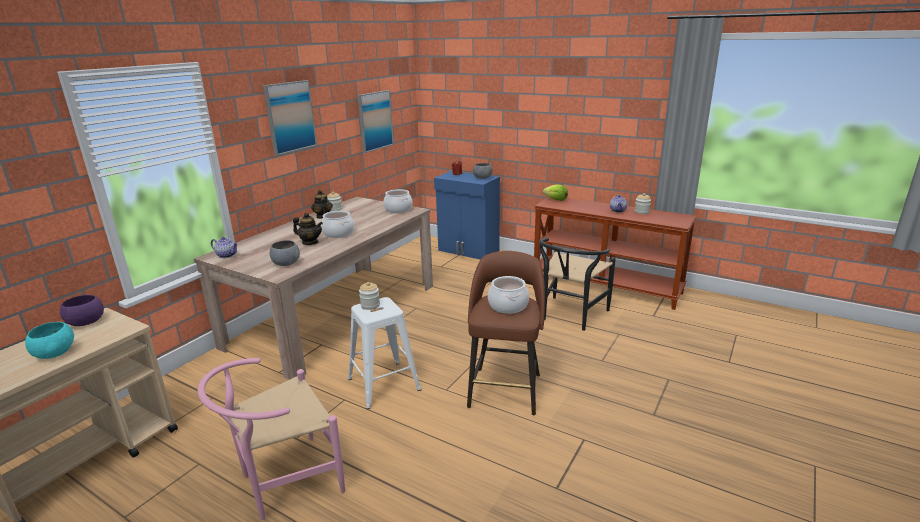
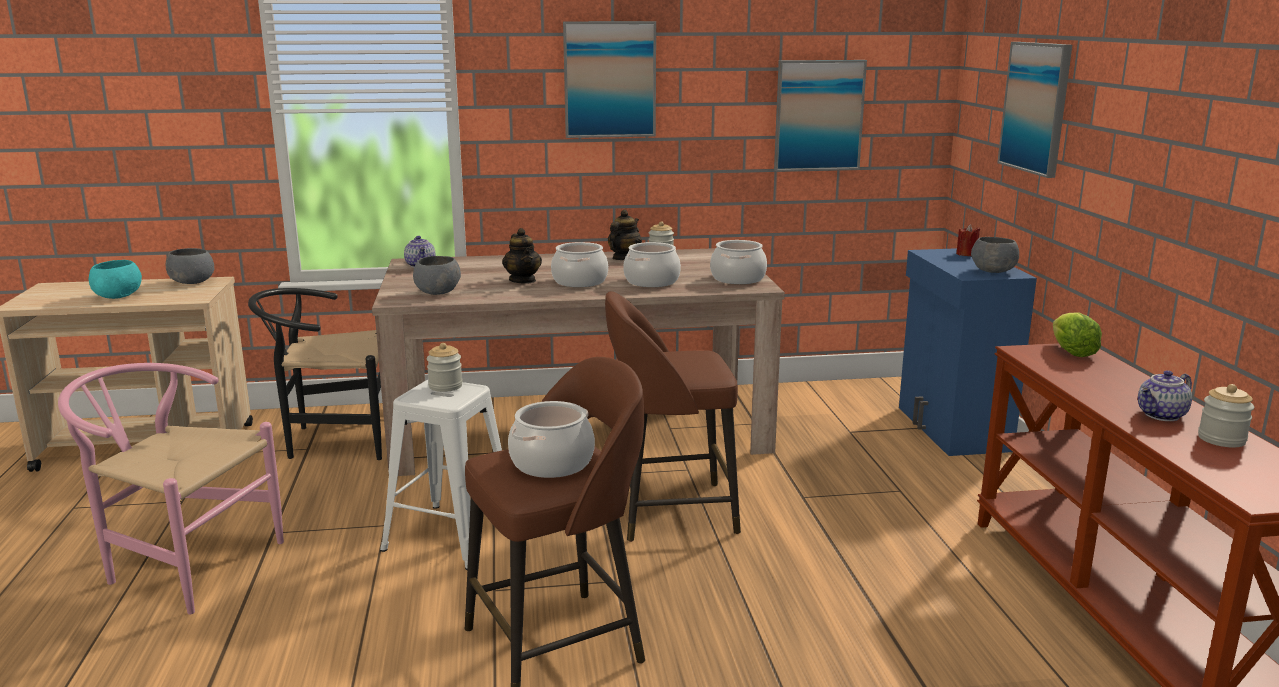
camera: 50 degrees right, 5 degrees down
purple bowl [60,295,104,326] -> grey bowl [166,248,214,284]
black chair [539,238,616,331] -> black chair moved to [248,288,382,460]
none -> brown stool [605,291,741,542]
none -> cooking pot [623,242,681,287]
none -> picture [997,42,1072,178]

